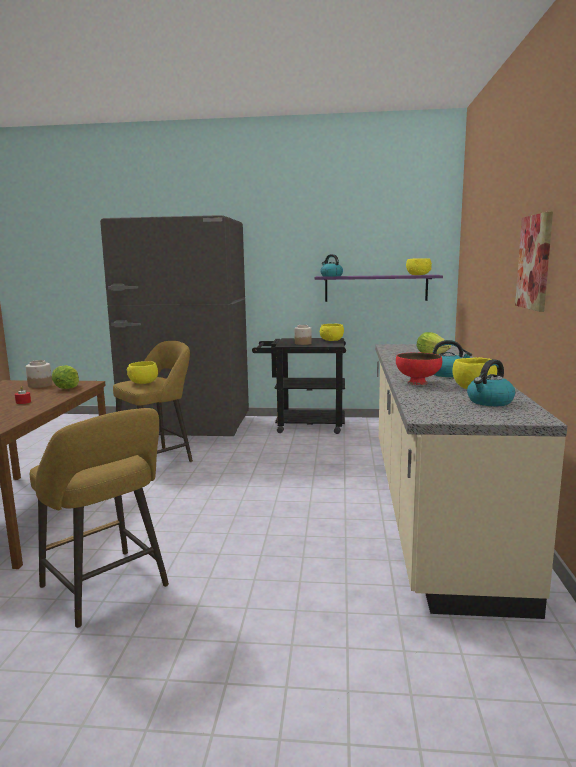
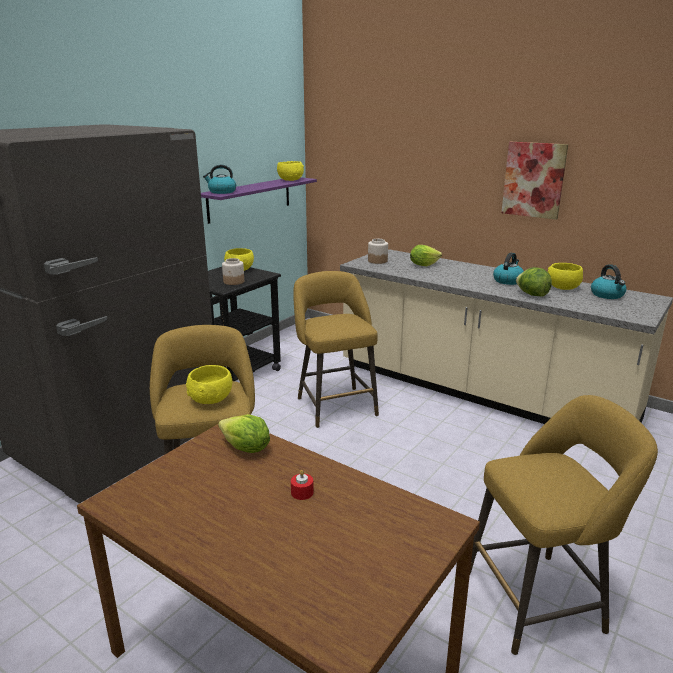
camera: 60 degrees left, 10 degrees up
jar [26,360,52,388] -> jar moved to [368,239,388,264]
red bowl [396,352,442,385] -> lettuce [516,267,552,297]
none -> yellow stool [293,271,379,428]

